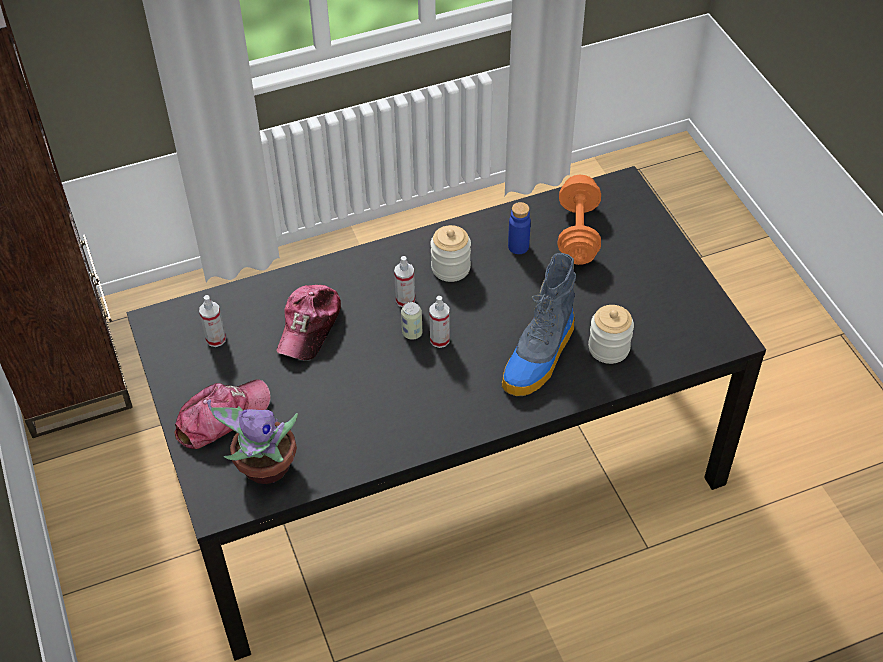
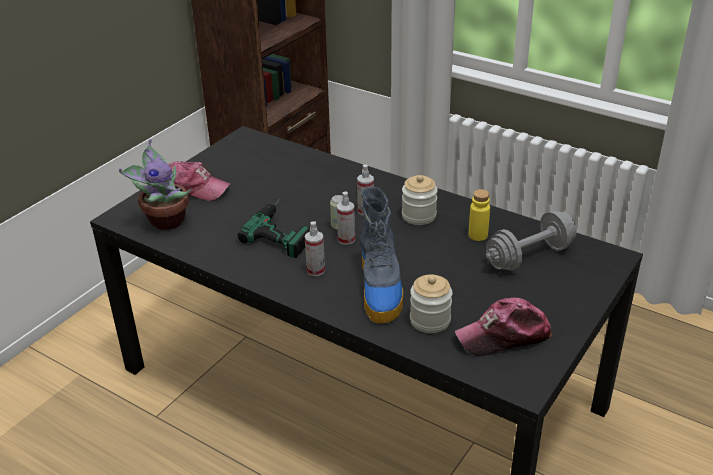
camera: 55 degrees right, 15 degrees down
spray bottle [199,295,226,347] -> spray bottle moved to [305,221,325,276]
cap [277,285,341,360] -> cap moved to [455,298,552,356]
boot [502,253,576,396] -> boot turned 90 degrees counterclockwise [360,187,403,323]
blue bottle [508,202,531,254] -> yellow bottle [468,189,490,241]
orange dumbbell [558,175,601,265] -> grey dumbbell [486,211,577,270]
none -> power drill [237,199,310,258]

